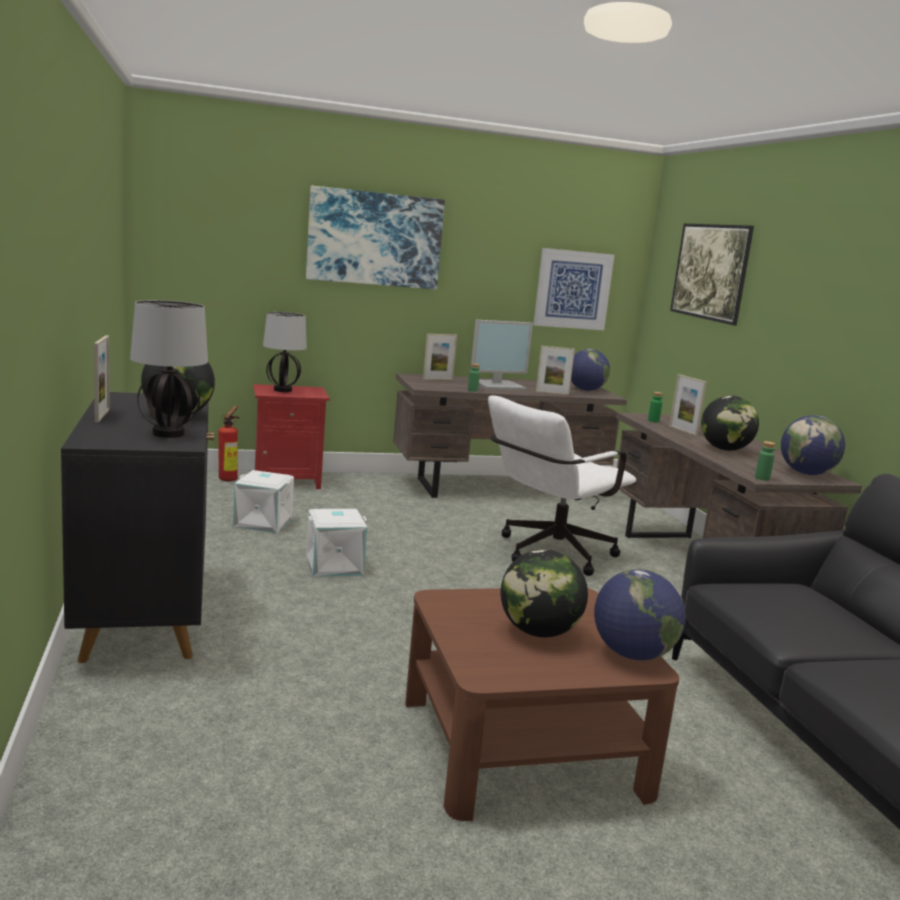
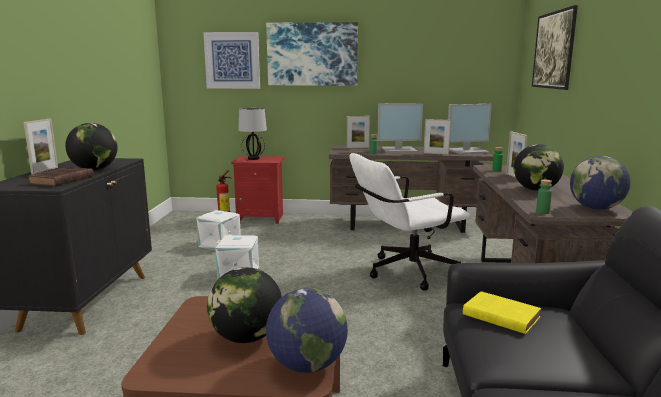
camera: 20 degrees right, 0 degrees up
table lamp [130,300,208,438] -> brown book [27,167,94,186]
picture [533,248,614,330] -> picture moved to [203,32,260,89]
globe [571,349,610,391] -> monitor [448,104,492,154]
none -> yellow book [463,291,541,334]

